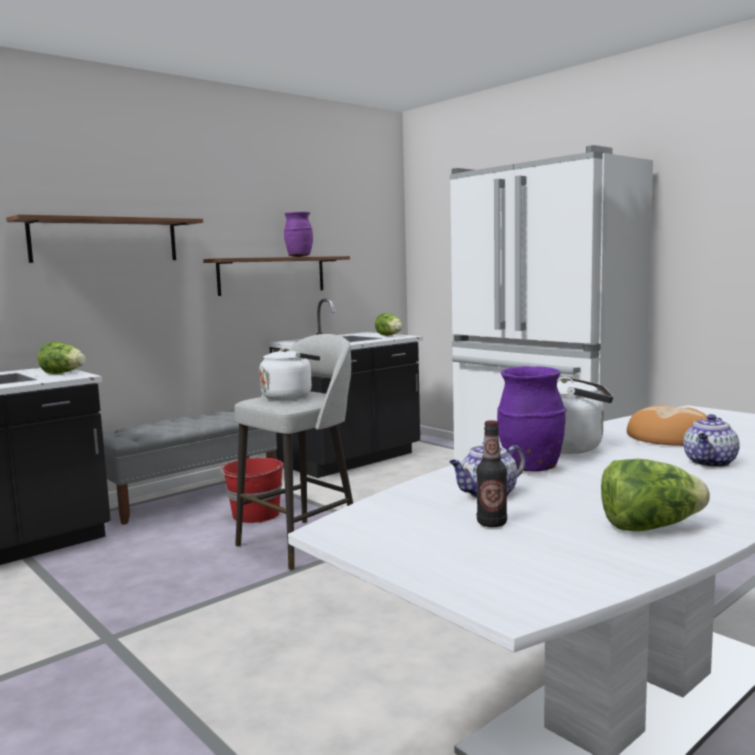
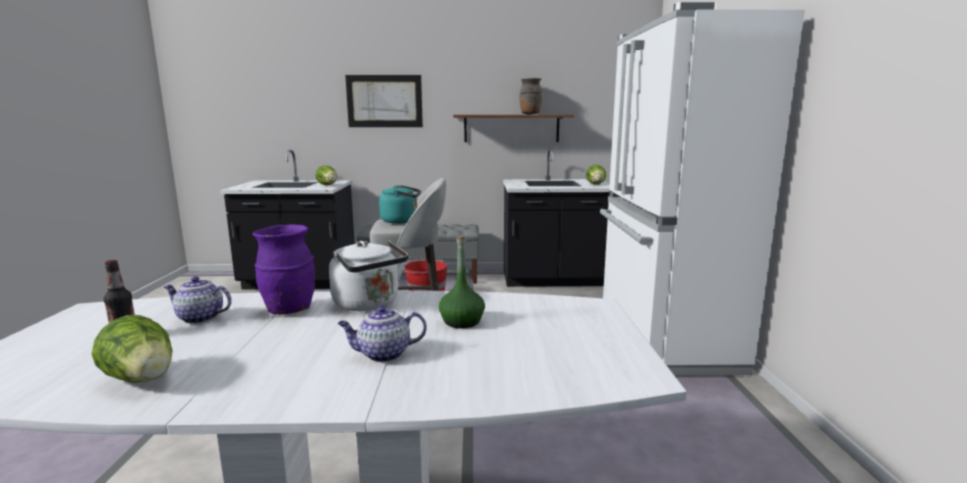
camera: 40 degrees right, 5 degrees up
shelf [6,214,203,263] -> picture [345,75,423,127]
white kettle [259,348,320,400] -> turquoise kettle [379,185,421,223]
purple vase [284,212,313,257] -> brown vase [519,78,542,114]
bread [627,405,708,446] -> green bottle [439,236,485,328]

